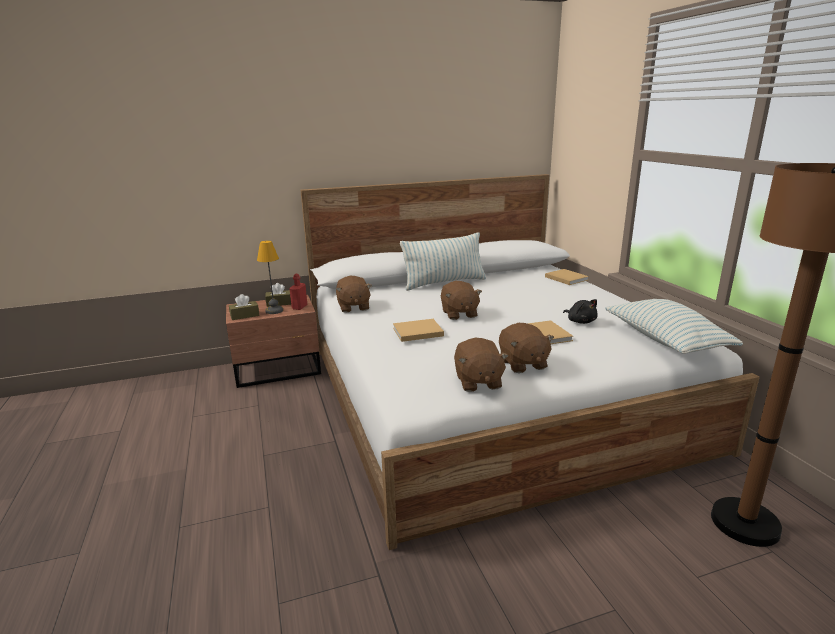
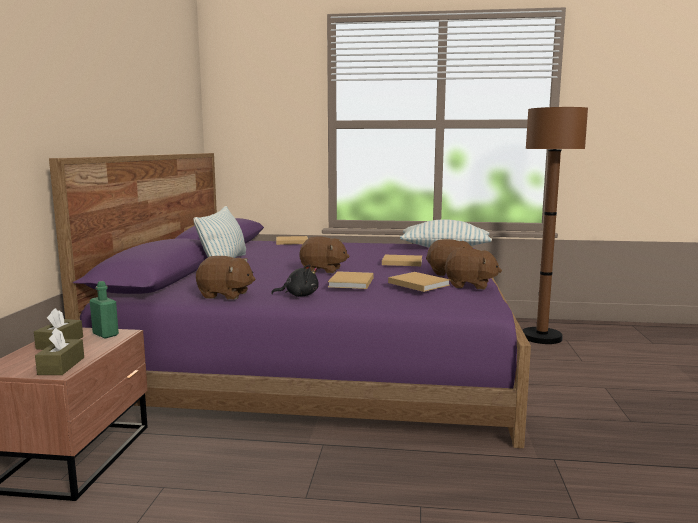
camera: 65 degrees left, 10 degrees down
table lamp [257,241,283,314] -> none
red bottle [289,274,307,310] -> green bottle [90,281,119,339]
white bed [300,174,760,550] -> purple bed [49,153,531,448]
black plush toy [563,299,598,324] -> black plush toy moved to [271,264,319,297]
none -> beige book [388,272,450,292]

